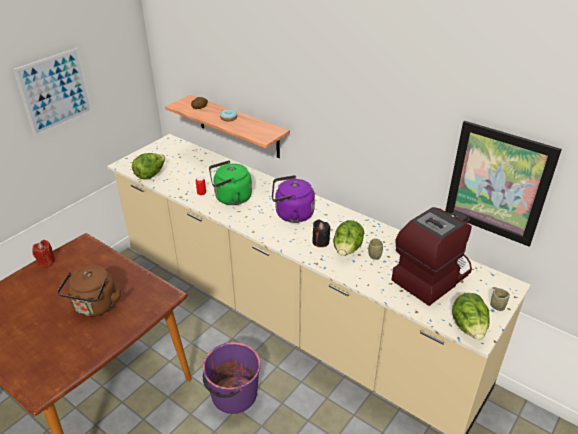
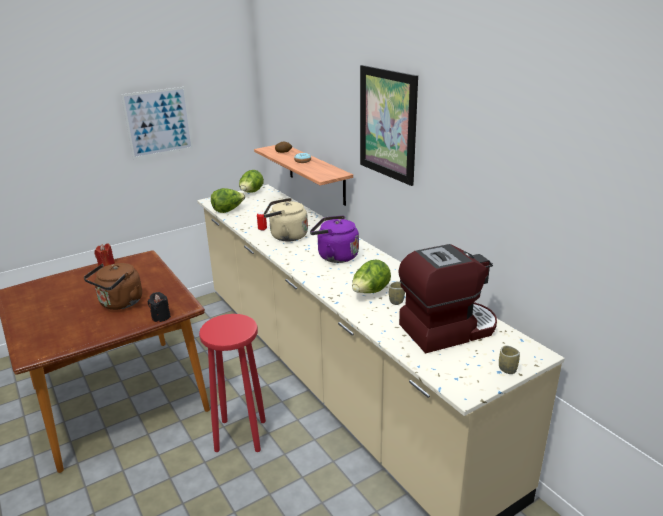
camera: 20 degrees right, 10 degrees down
purple bucket [203,342,261,414] -> red stool [199,314,266,452]
green kettle [209,160,252,205] -> beige kettle [263,198,308,241]
black candle [312,219,330,247] -> black candle moved to [148,292,171,322]
picture [445,121,562,247] -> picture moved to [360,65,418,186]
lettuce [452,293,490,340] -> lettuce moved to [239,170,264,193]

